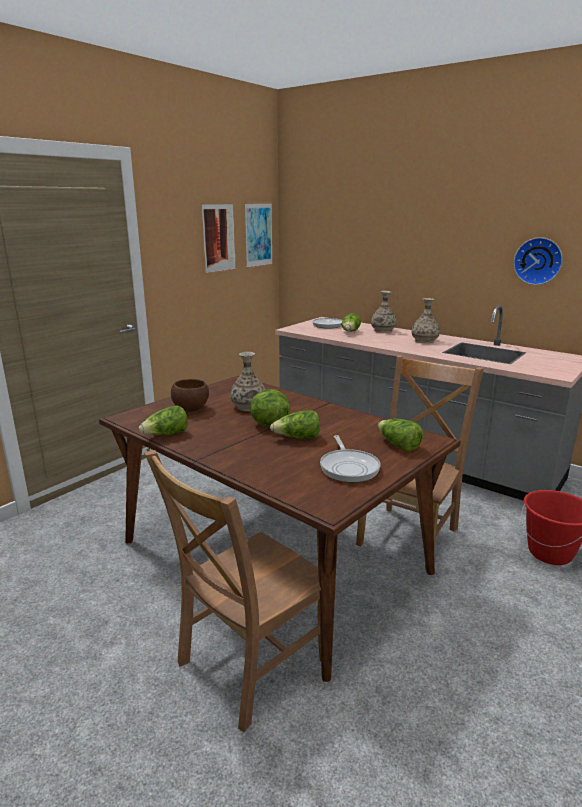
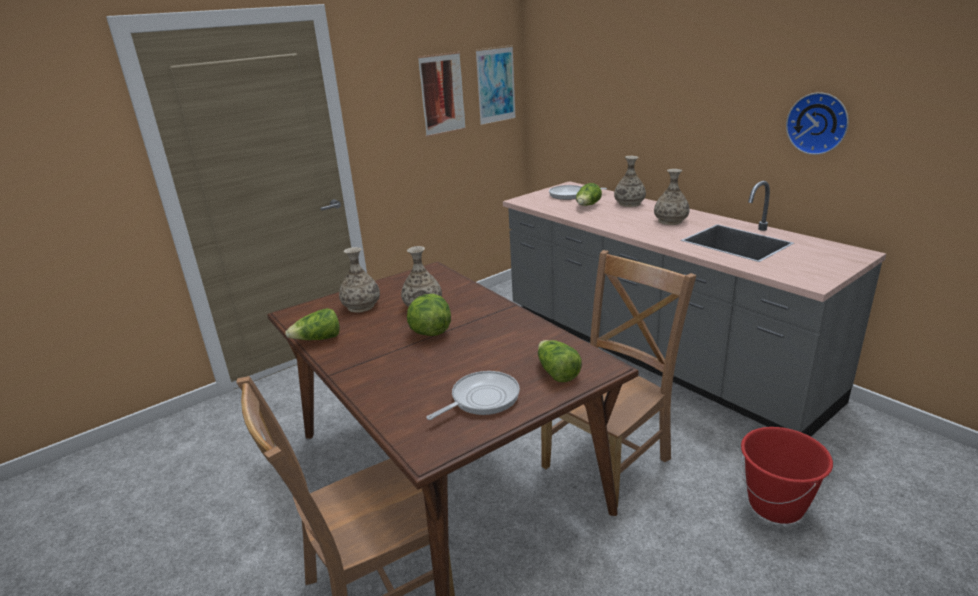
camera: 15 degrees right, 5 degrees up
brown bowl [171,379,209,412] -> vase [339,247,380,312]
lettuce [270,410,320,439] -> none
frying pan [320,435,381,482] -> frying pan turned 135 degrees counterclockwise [426,371,520,420]

